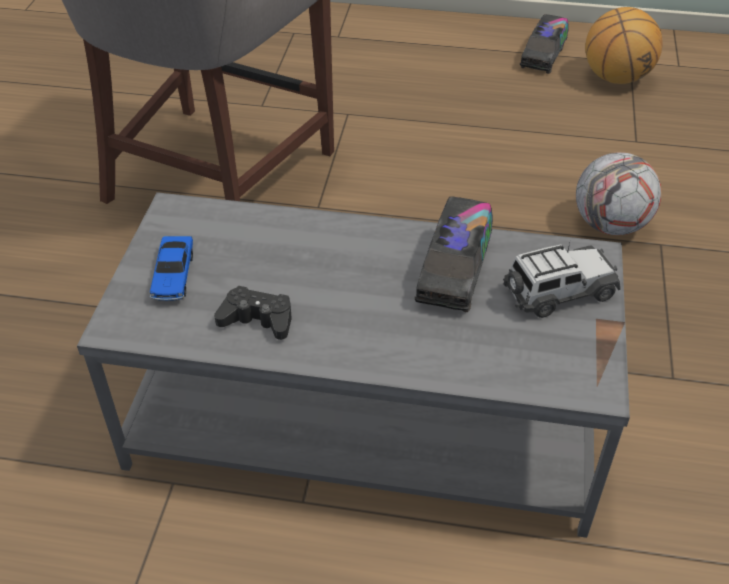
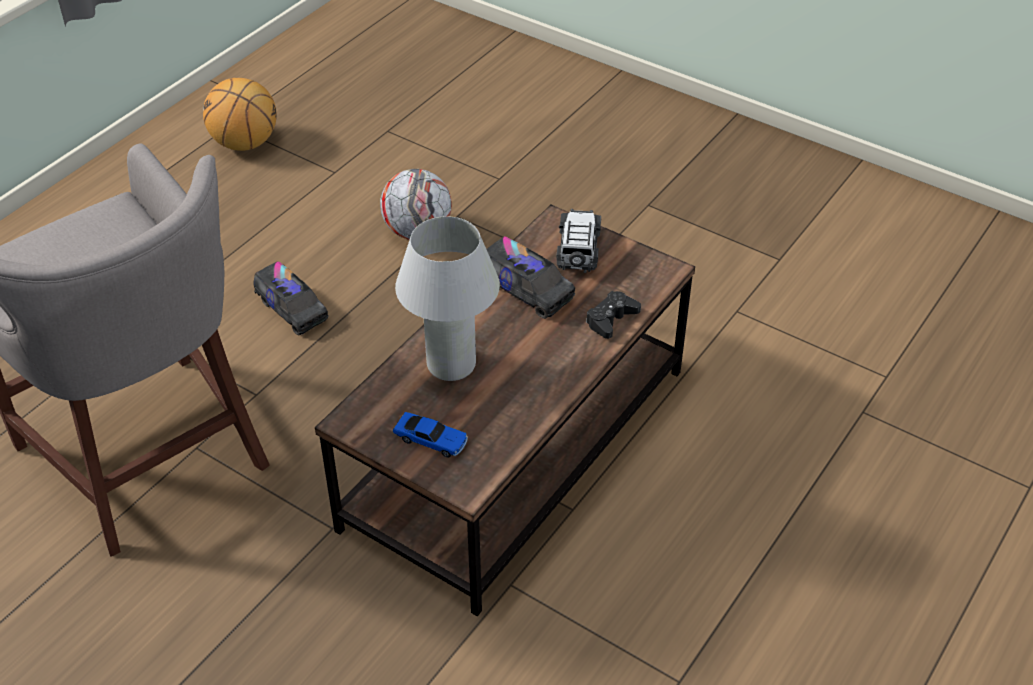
camera: 65 degrees left, 0 degrees up
grey coffee table [77,192,630,538] -> brown coffee table [315,205,695,616]
black game controller [214,286,292,340] -> black game controller moved to [586,291,641,339]
toy truck [520,14,569,74] -> toy truck moved to [253,261,329,336]
none -> white table lamp [395,216,500,381]

